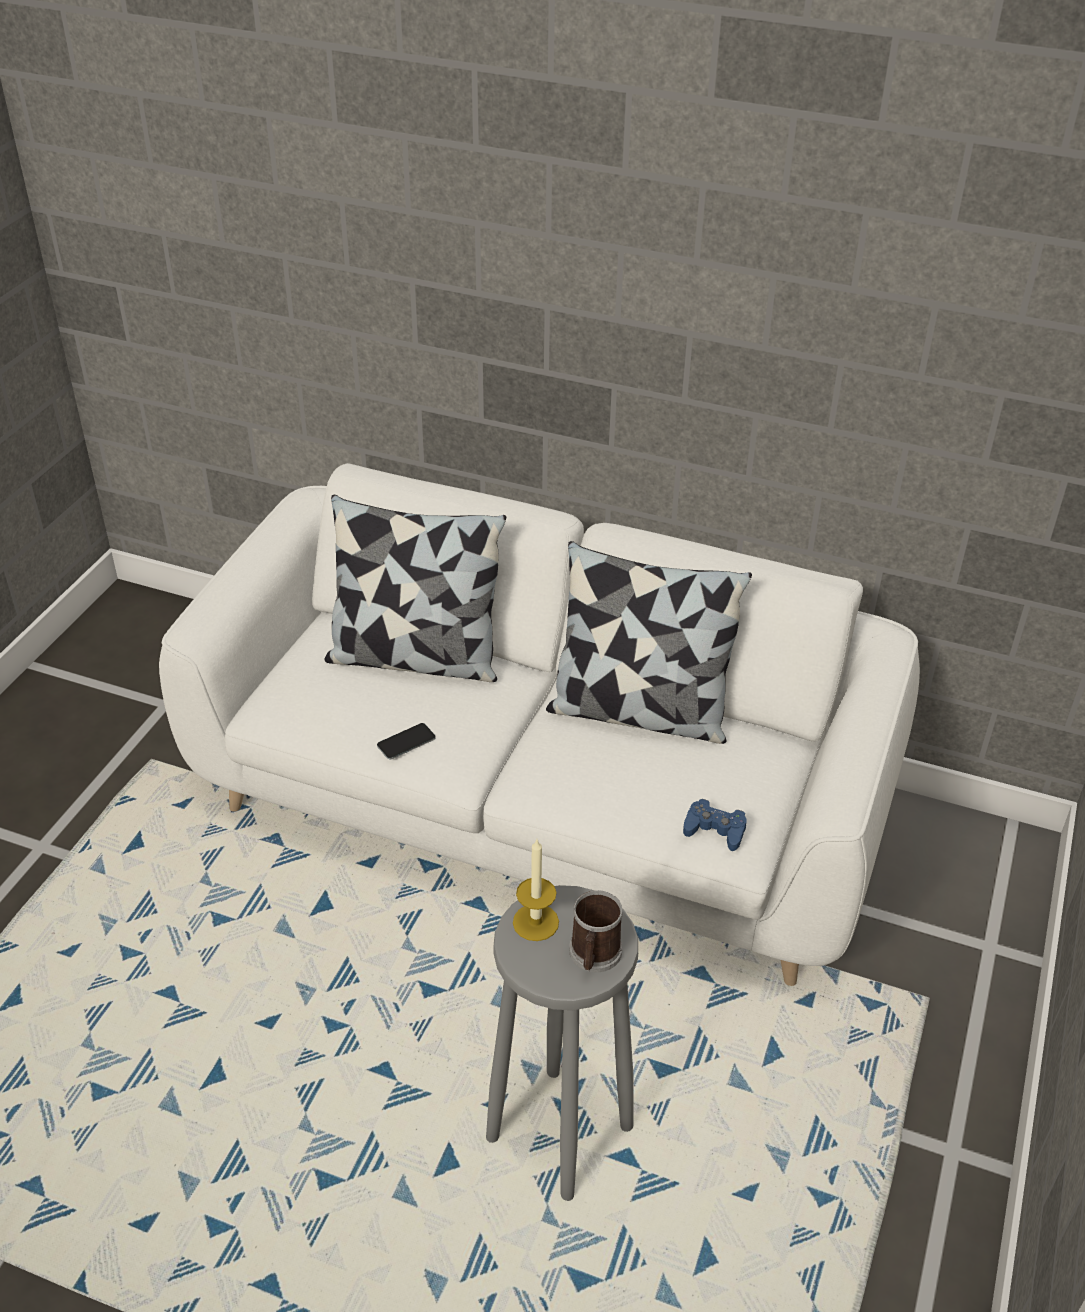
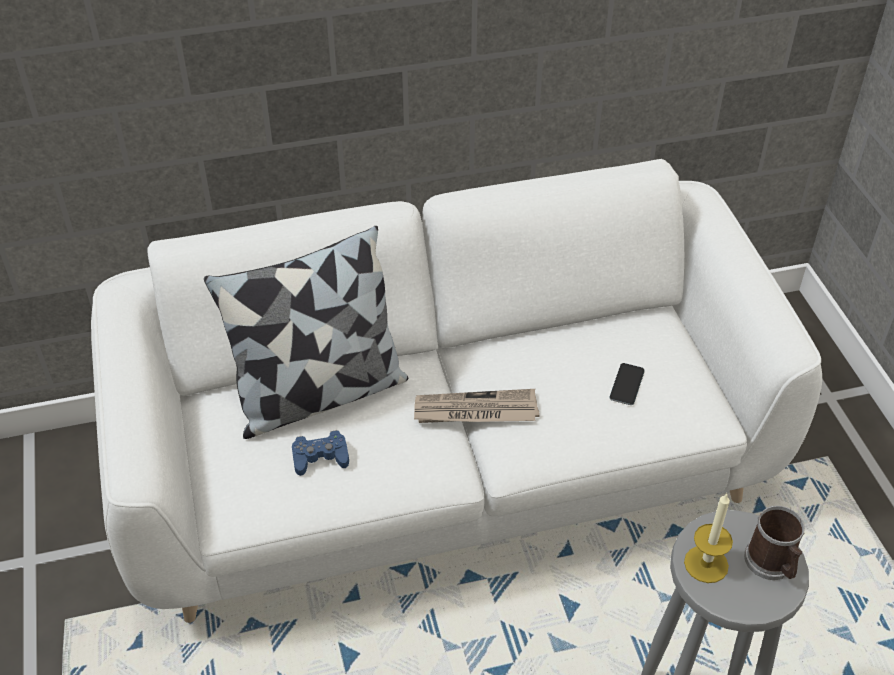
camera: 35 degrees left, 5 degrees up
phone [377,723,436,759] -> phone moved to [609,363,645,405]
pillow [546,541,752,744] -> none
blue game controller [683,799,747,851] -> blue game controller moved to [292,430,349,476]
none -> newspaper [414,389,540,423]

